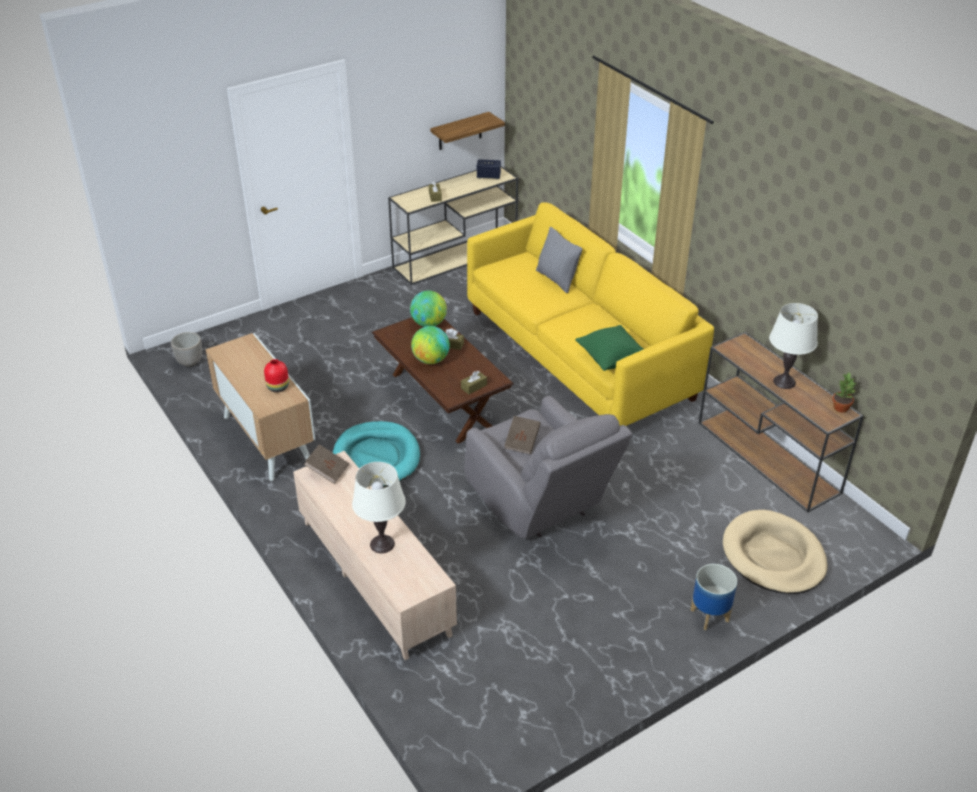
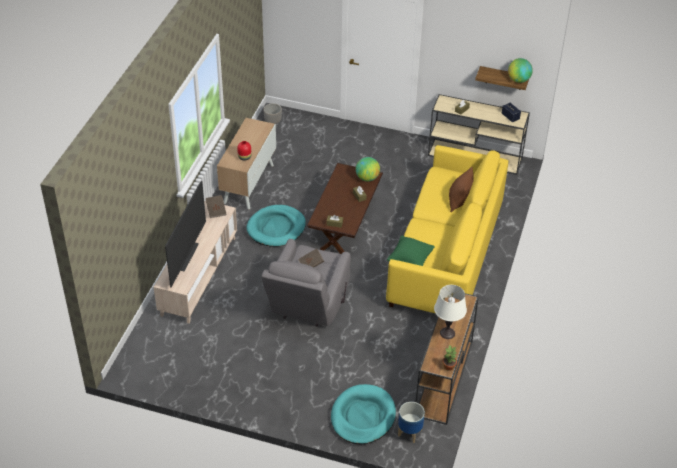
camera: 50 degrees right, 5 degrees up
white table lamp [352,462,406,553] -> television [165,181,206,288]
globe [411,326,450,364] -> globe moved to [508,58,533,83]
grey pillow [536,227,583,293] -> brown pillow [449,167,474,212]
planter [690,564,737,630] -> planter moved to [398,402,425,443]
beige dog bed [723,510,828,594] -> turquoise dog bed [331,384,396,444]

